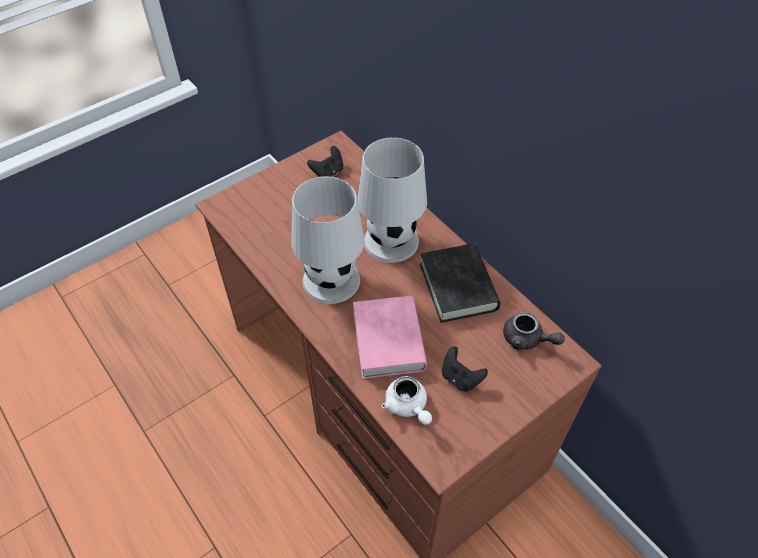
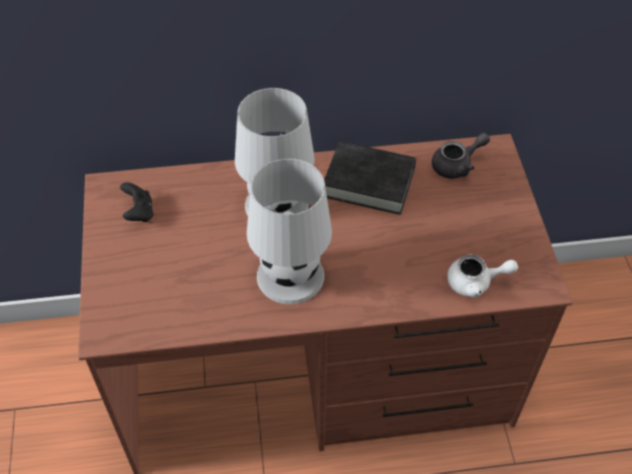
camera: 60 degrees left, 0 degrees up
pink book [353,296,427,379] -> none
black game controller [442,346,488,392] -> none

